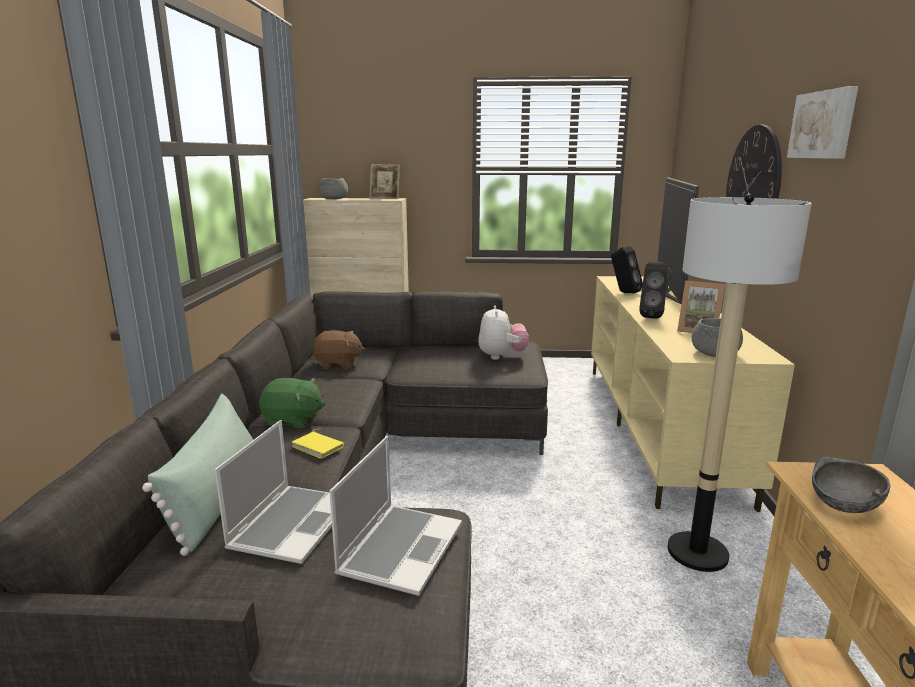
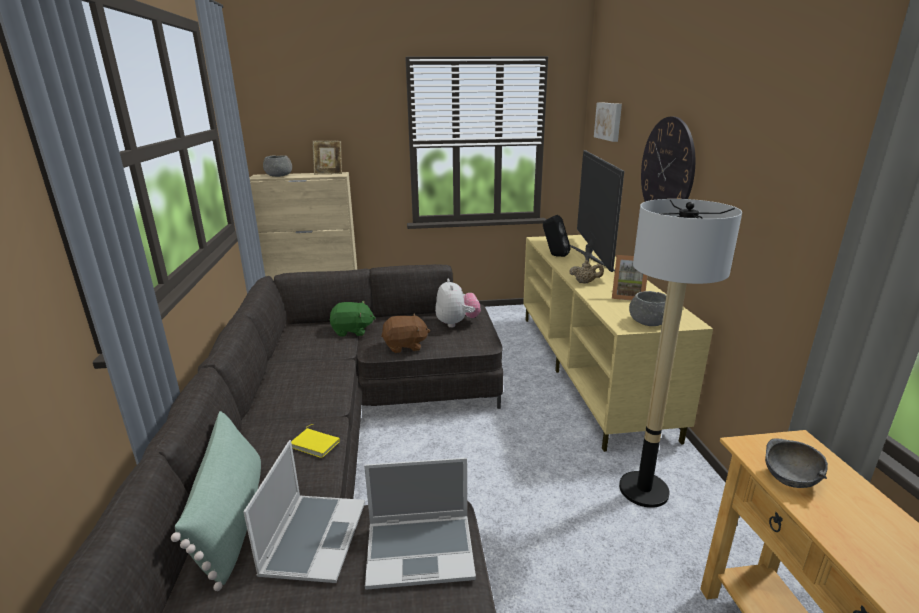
camera: 10 degrees left, 5 degrees up
green plush toy [259,378,325,428] -> green plush toy moved to [330,301,376,336]
brown plush toy [313,330,365,369] -> brown plush toy moved to [381,313,430,353]
laptop [329,436,462,596] -> laptop turned 75 degrees clockwise [364,458,476,589]
black speaker [639,262,668,319] -> beige teapot [569,260,604,283]
picture [787,86,858,159] -> picture moved to [594,102,622,142]

